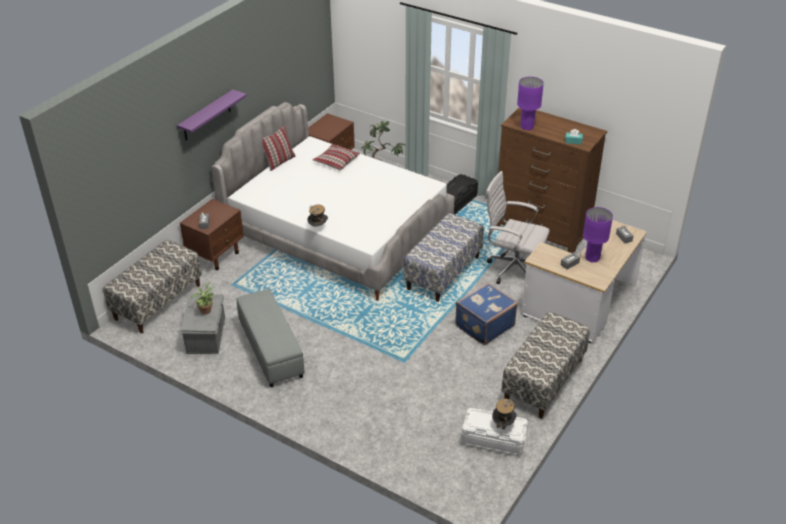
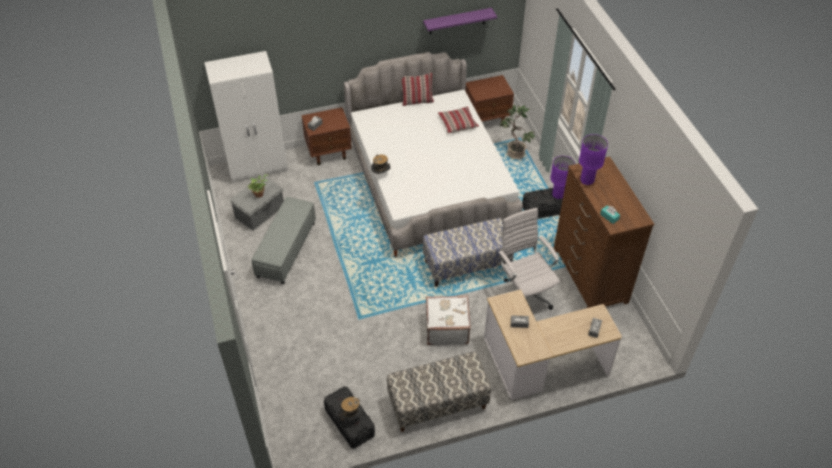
camera: 40 degrees right, 10 degrees up
bench [103,240,202,333] -> white wardrobe [204,51,288,183]
purple shelf [177,89,247,140] -> purple shelf moved to [423,8,497,35]
blue suitcase [455,282,518,345] -> white suitcase [426,295,471,345]
white storage box [461,408,528,456] -> black storage box [324,387,375,448]
purple table lamp [583,207,613,262] -> purple table lamp moved to [550,156,575,199]

